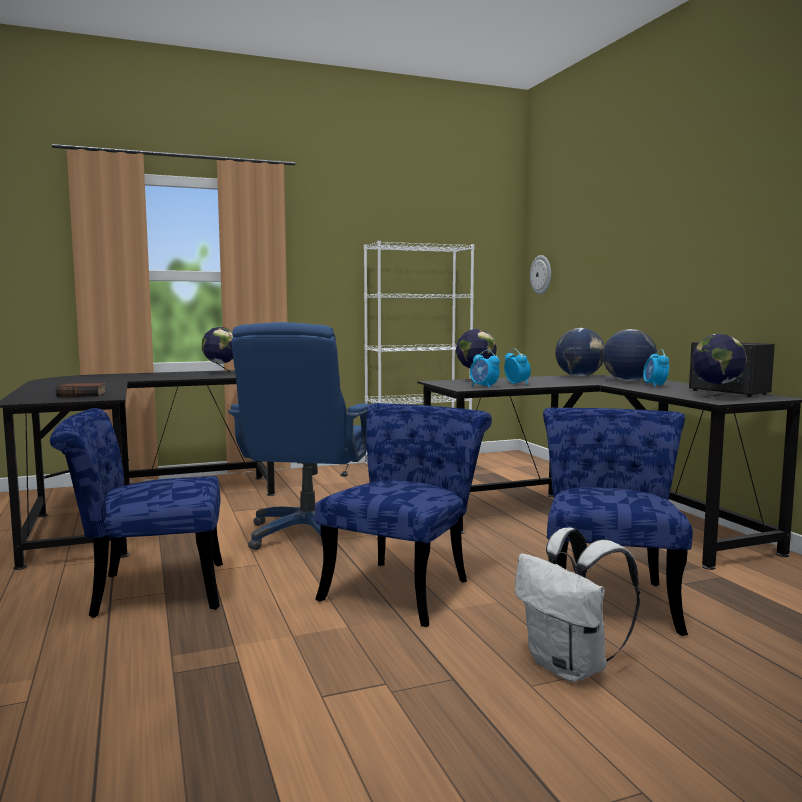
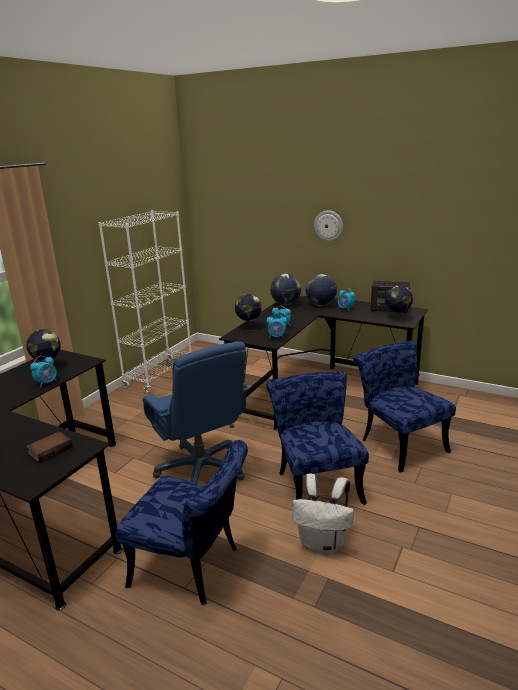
camera: 40 degrees left, 15 degrees up
blue chair [50,408,223,618] -> blue chair turned 105 degrees counterclockwise [116,440,248,605]
white backpack [515,528,640,682] -> white backpack moved to [292,473,354,554]
wall clock [530,255,551,295] -> wall clock moved to [314,210,343,242]
none -> alarm clock [30,356,57,387]

